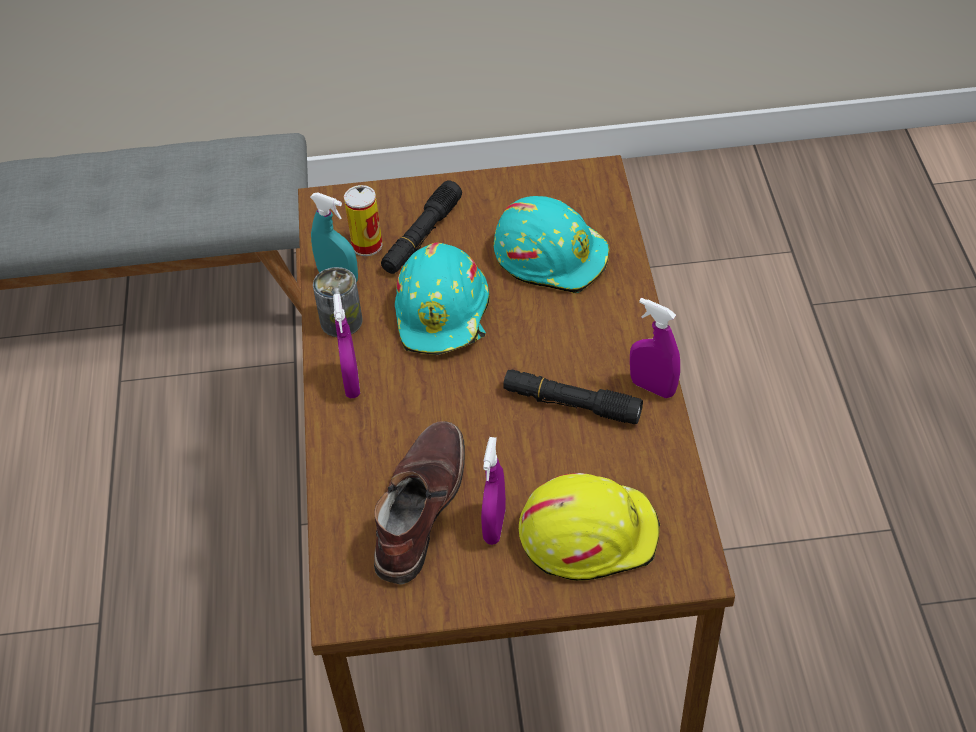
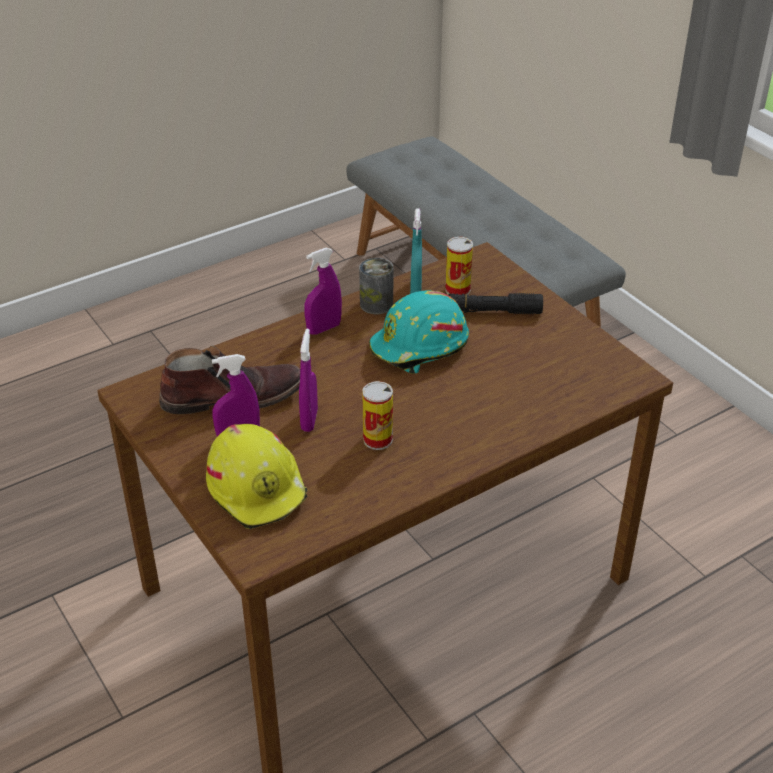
camera: 60 degrees right, 10 degrees down
turquoise hard hat [494,196,609,293] -> none
black flashlight [503,370,643,424] -> can [362,381,393,450]
purple spray bottle [630,298,680,398] -> purple spray bottle moved to [299,329,318,432]

